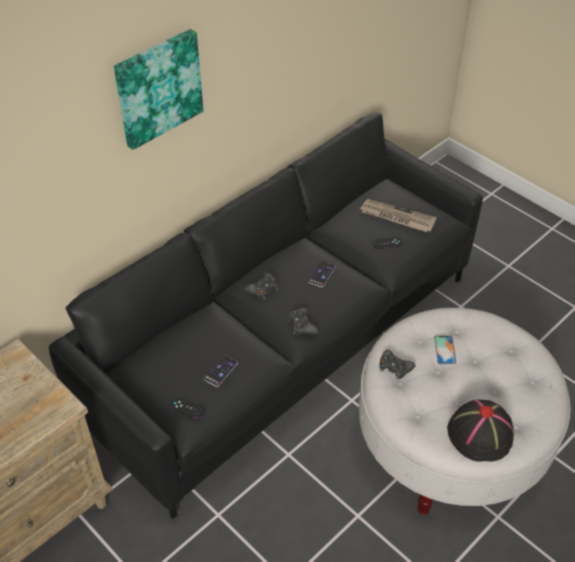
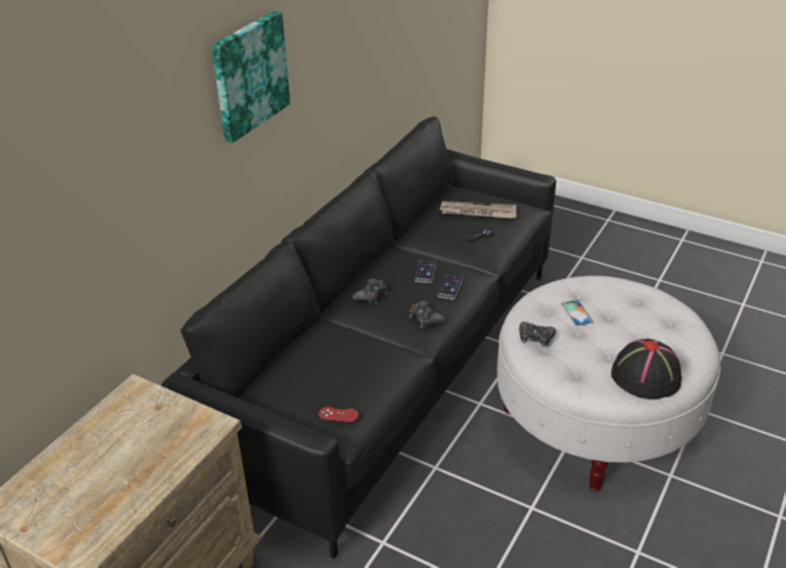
camera: 15 degrees left, 10 degrees down
black game controller [170,398,204,418] -> red game controller [319,407,359,422]
phone [203,355,238,387] -> phone moved to [437,275,463,300]

